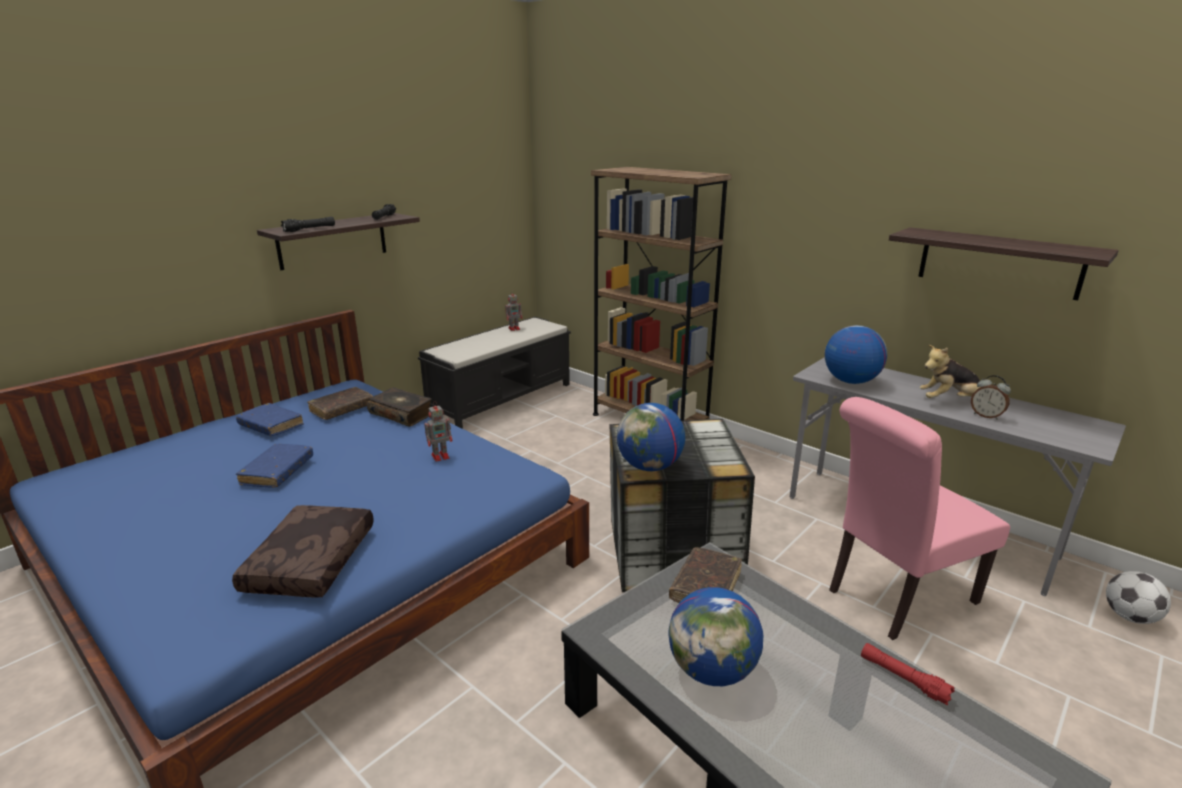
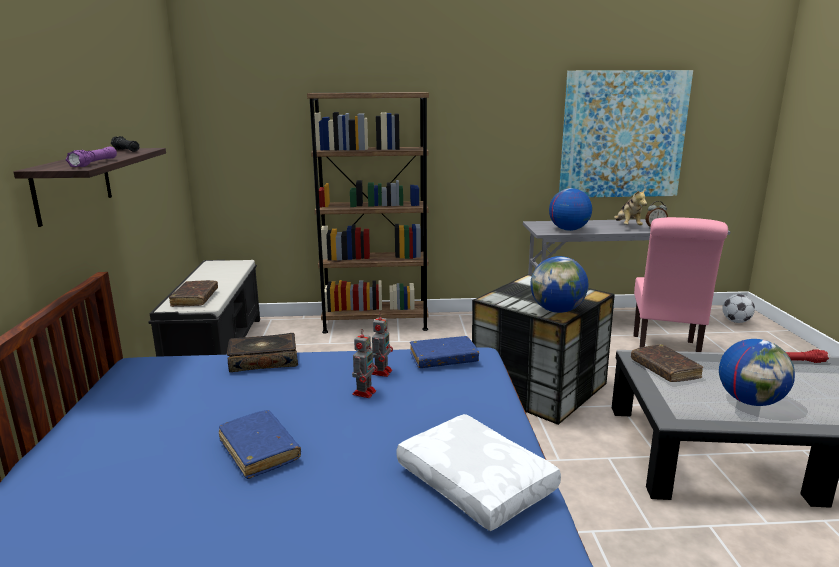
camera: 45 degrees left, 5 degrees down
brown pillow [232,505,374,598] -> white pillow [397,414,561,531]
blue book [236,403,304,436] -> blue book moved to [410,336,479,368]
black flashlight [281,217,335,232] -> purple flashlight [66,147,117,167]
brown book [307,387,373,420] -> brown book moved to [169,280,218,307]
toy robot [505,291,522,331] -> toy robot moved to [352,329,377,398]
shelf [889,227,1119,300] -> picture [559,70,693,197]
plush toy [920,344,980,398] -> plush toy turned 45 degrees counterclockwise [614,189,647,225]

